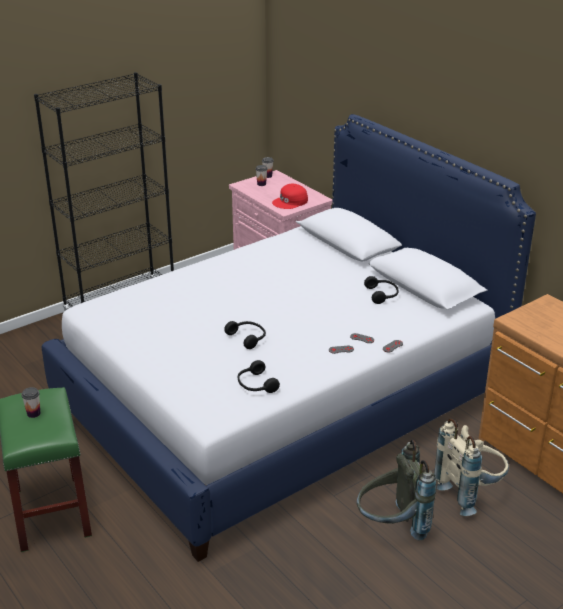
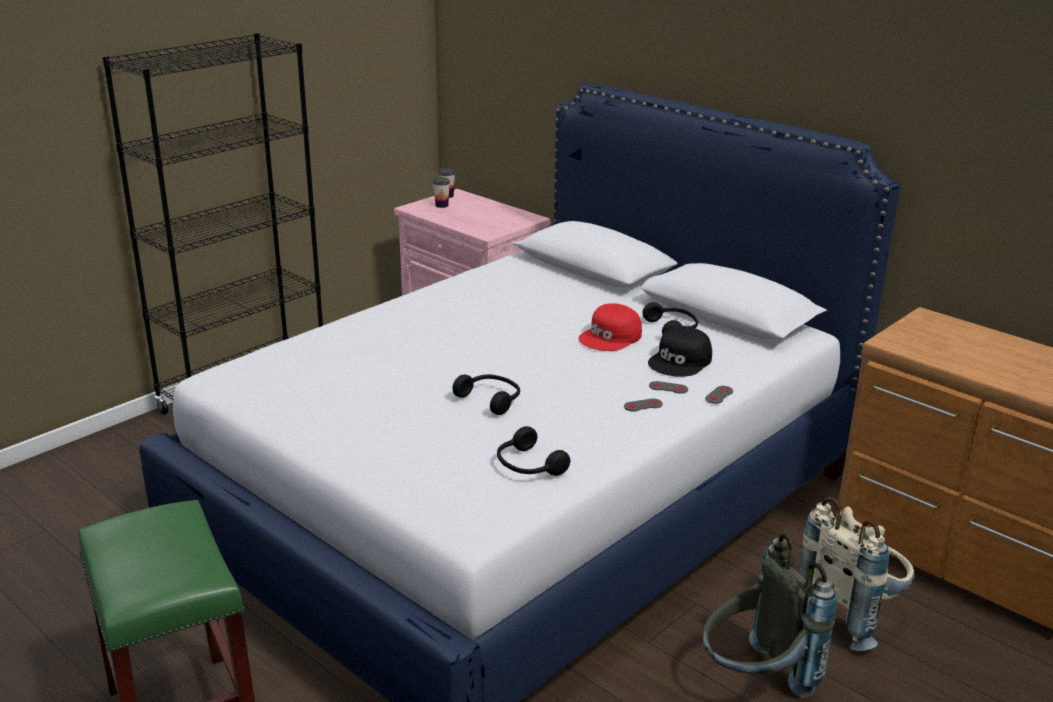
camera: 10 degrees left, 5 degrees down
cup [21,387,40,418] -> none
red cap [272,184,308,209] -> red cap moved to [579,303,642,351]
none -> black cap [648,326,712,377]

